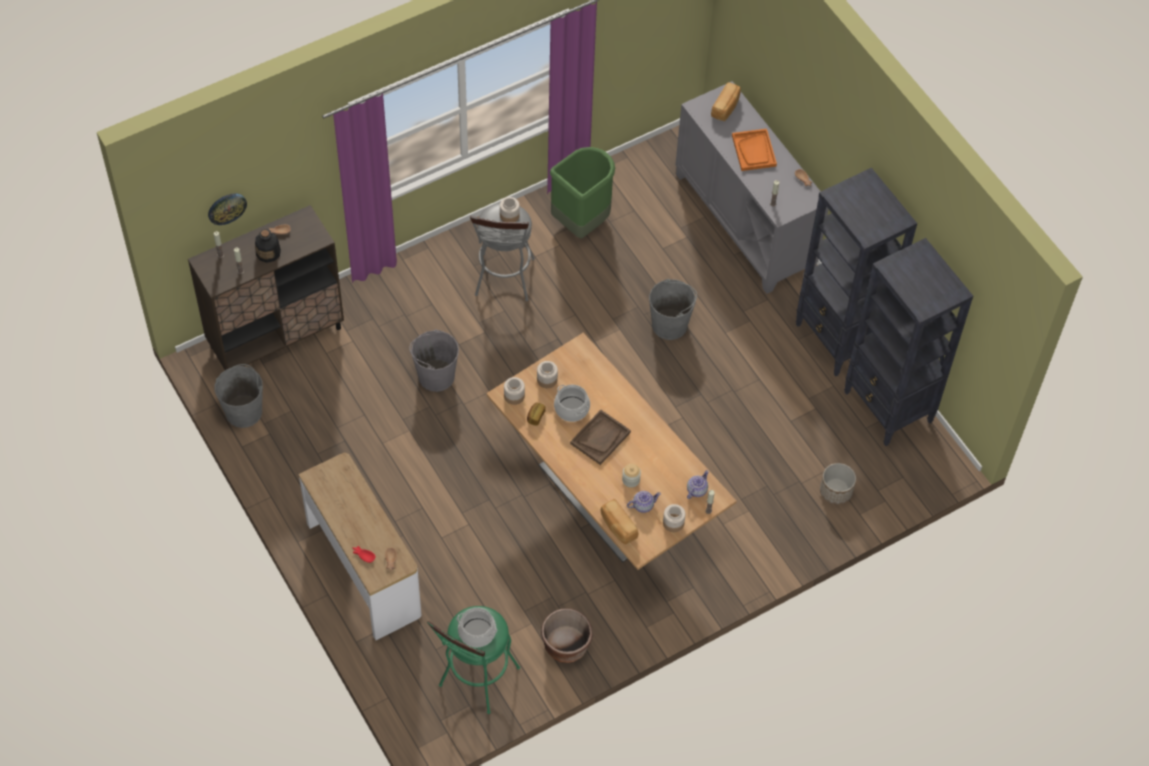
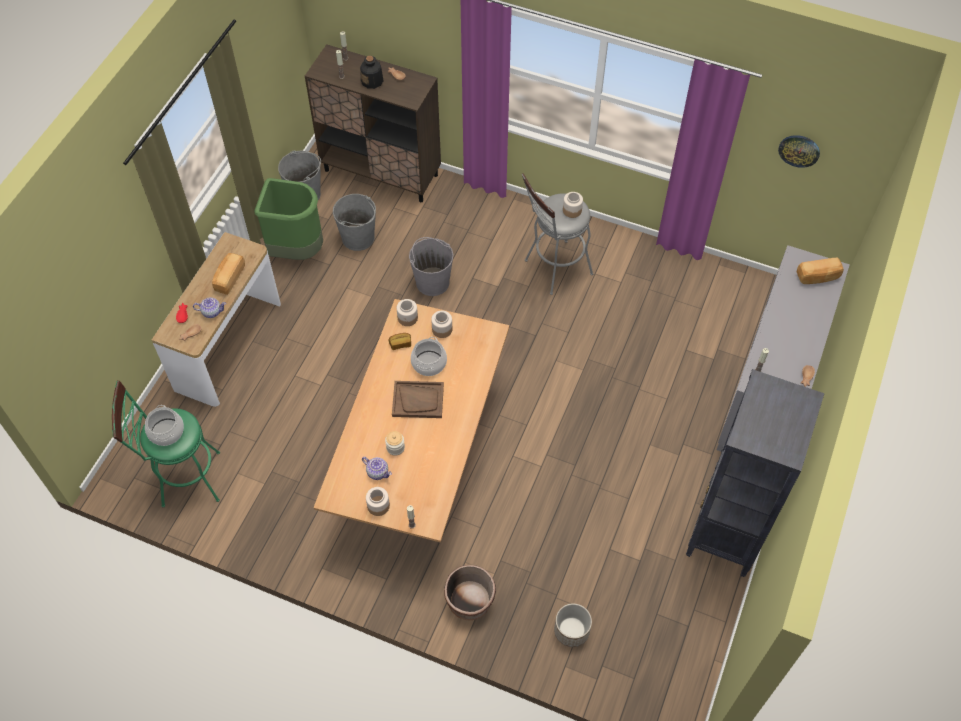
camera: 55 degrees right, 0 degrees up
wall clock [208,193,247,225] -> wall clock moved to [778,135,820,168]
brown planter [541,609,593,663] -> brown planter moved to [444,565,496,620]
green trash can [550,147,615,238] -> green trash can moved to [254,178,323,260]
bread [600,499,638,544] -> bread moved to [212,253,245,295]
grey bucket [649,279,697,340] -> grey bucket moved to [333,194,376,251]
teapot [687,470,709,499] -> teapot moved to [193,297,226,318]
orange tray [732,129,777,171] -> none
black bookcase [844,238,973,446] -> none

